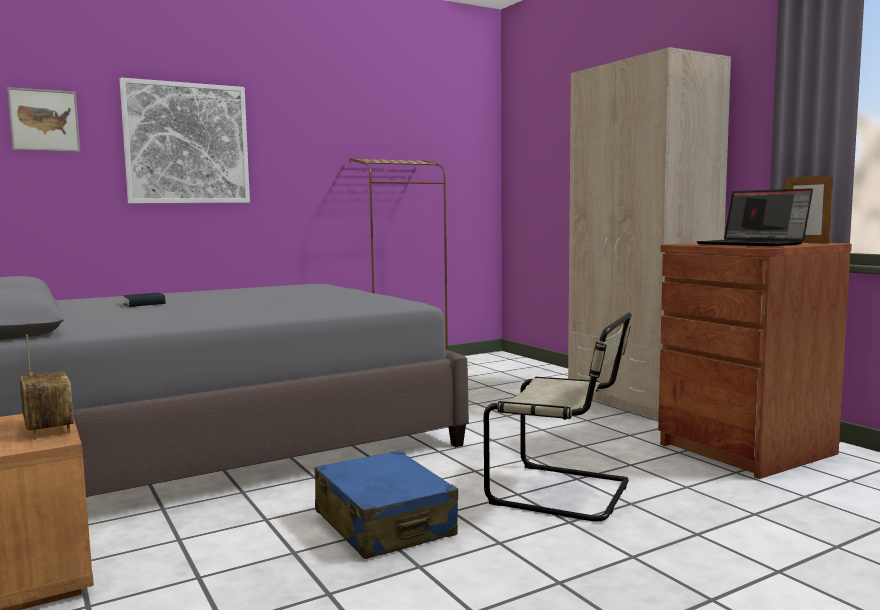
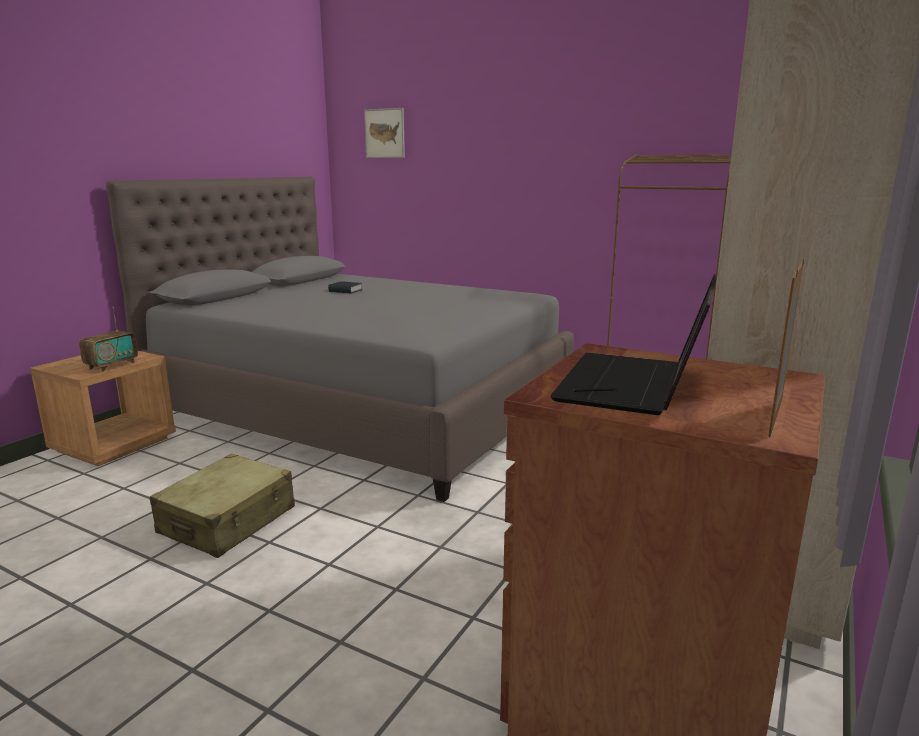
camera: 60 degrees right, 10 degrees up
picture [120,77,250,203] -> none
blue suitcase [314,450,458,559] -> beige suitcase [149,454,295,558]
beige chair [484,312,632,522] -> none

